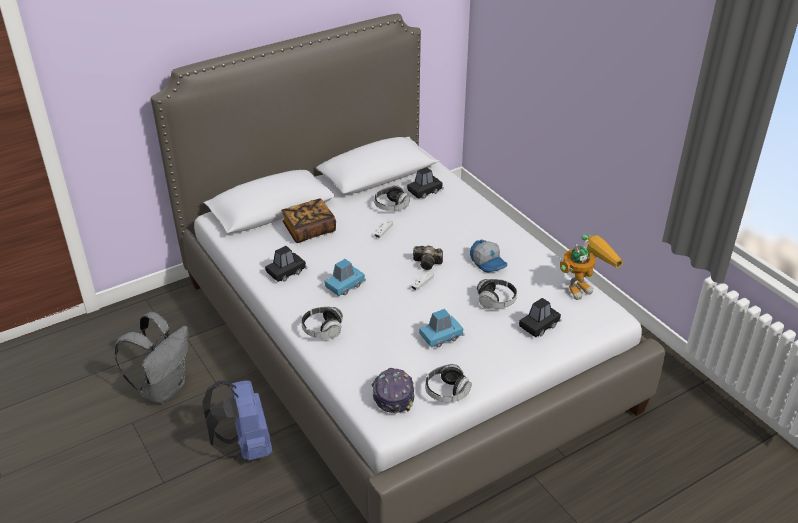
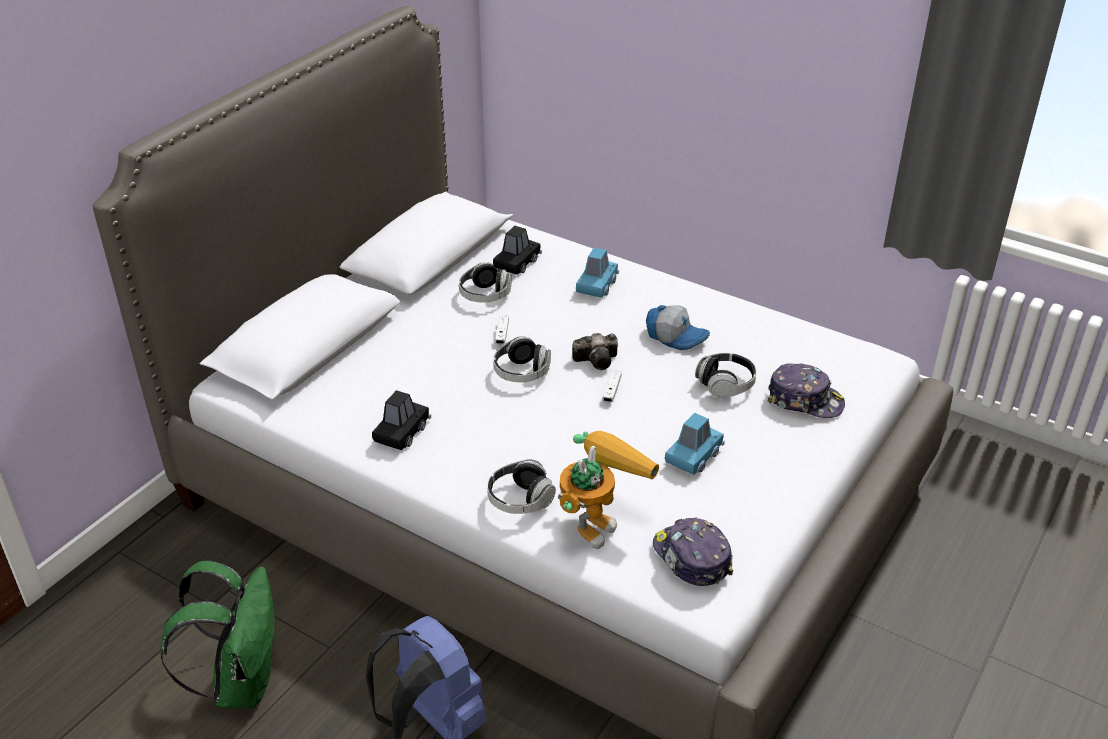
camera: 25 degrees left, 0 degrees up
grey backpack [115,312,189,404] -> green backpack [160,560,277,708]
book [281,199,336,243] -> none
blue toy car [324,259,366,296] -> blue toy car moved to [576,248,619,298]
headphones [425,364,471,402] -> headphones moved to [493,336,551,382]
black toy car [519,298,562,337] -> cap [768,363,845,418]
toy robot [560,235,623,300] -> toy robot moved to [558,431,659,549]

